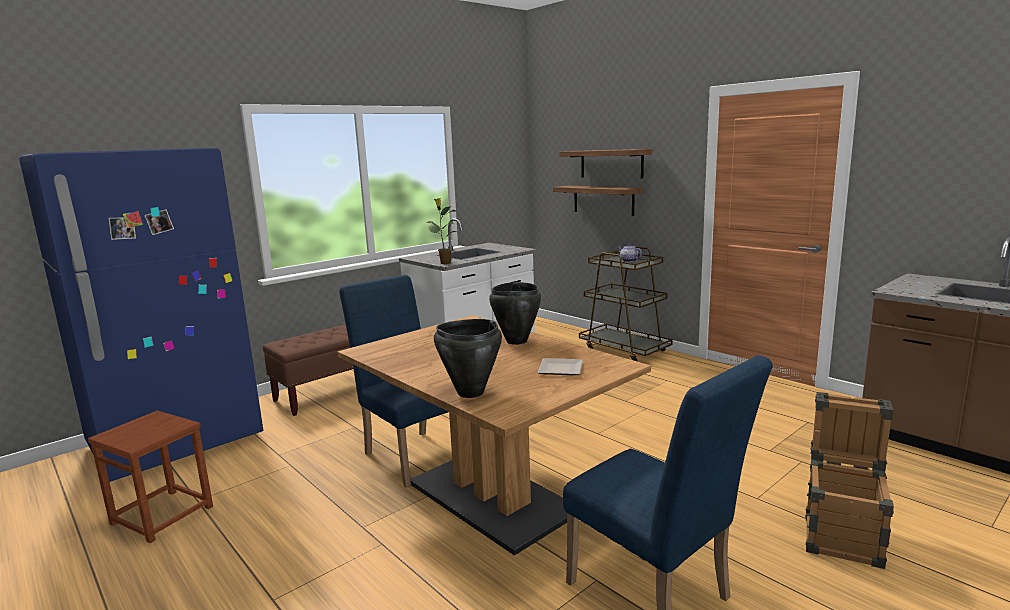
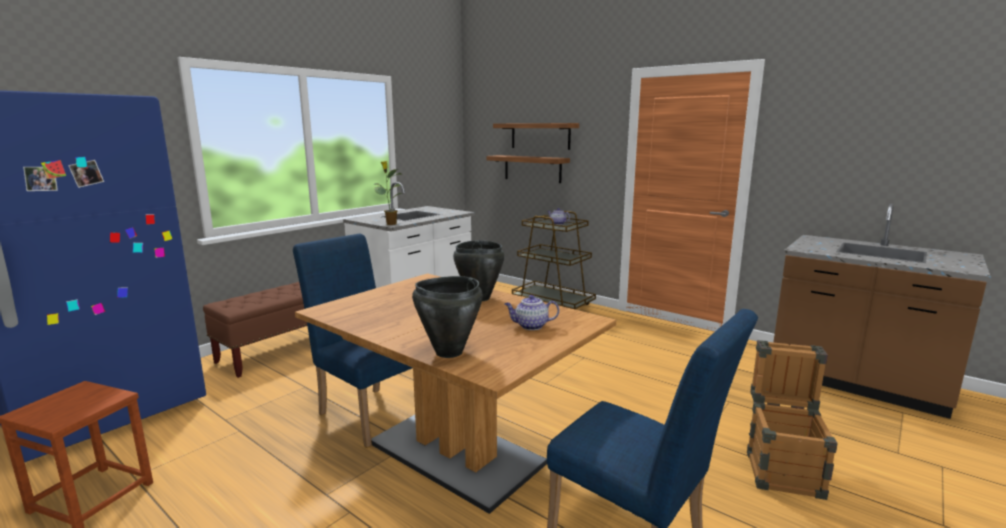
camera: 10 degrees left, 0 degrees up
plate [537,358,583,375] -> teapot [505,295,559,330]

